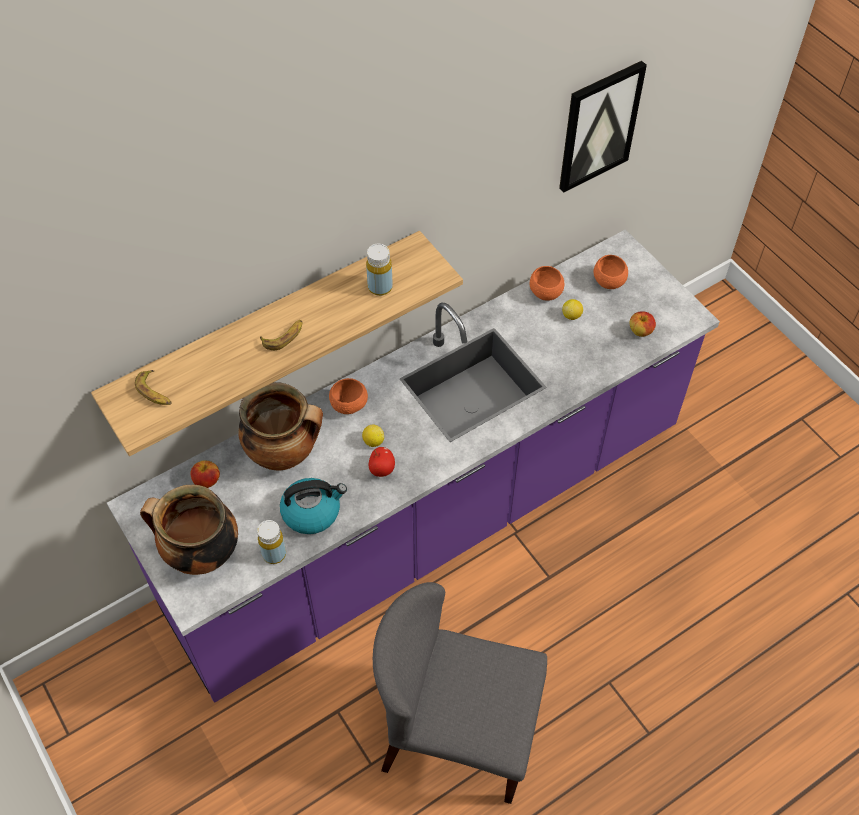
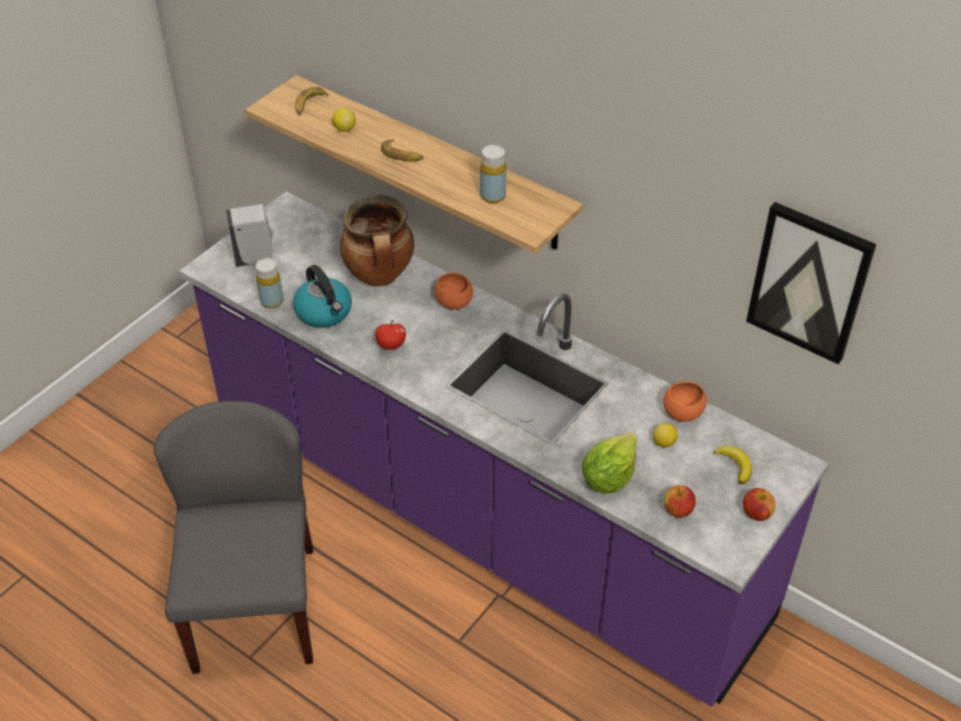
camera: 70 degrees right, 10 degrees down
cooking pot [140,485,238,575] -> white soap dispenser [226,204,273,267]
apple [190,460,220,488] -> apple moved to [743,488,776,521]
lemon [362,425,384,447] -> lemon moved to [332,108,356,132]
orange bowl [593,255,628,289] -> banana [714,445,752,484]
none -> lettuce [582,432,637,494]

